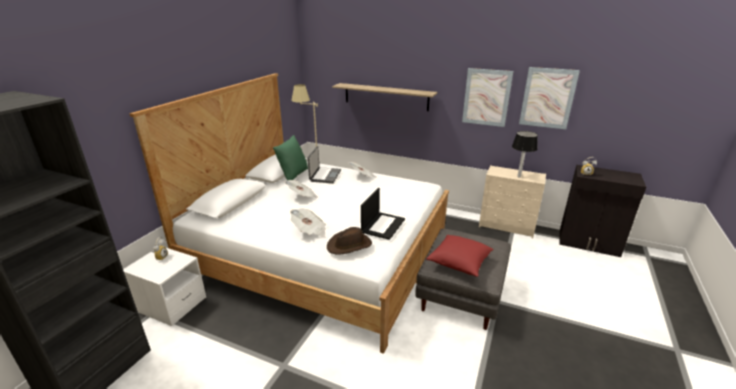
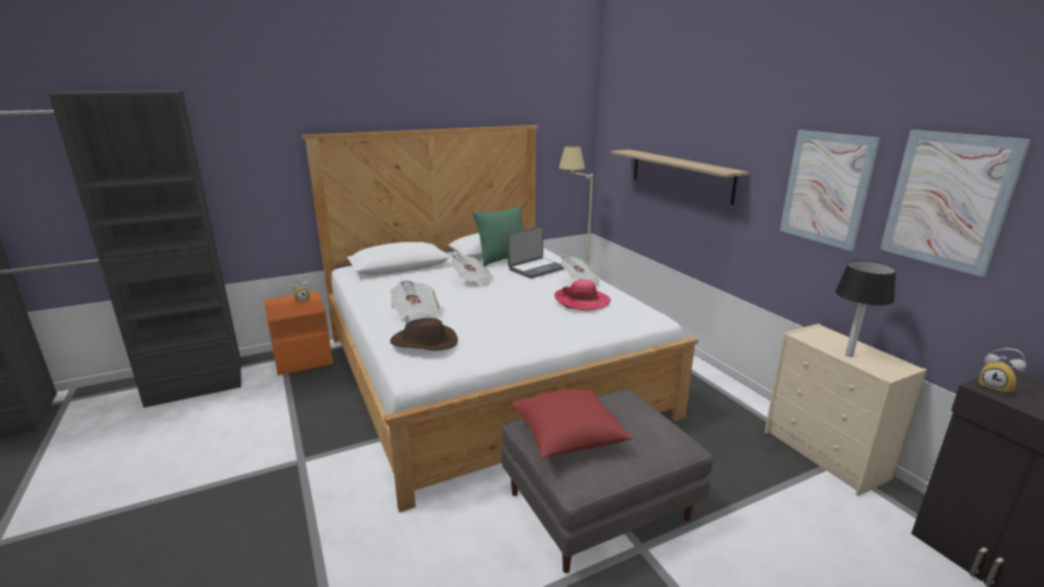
camera: 40 degrees right, 5 degrees down
white nightstand [123,248,206,326] -> orange nightstand [264,291,333,376]
laptop [361,188,405,240] -> none
none -> hat [555,279,611,310]

